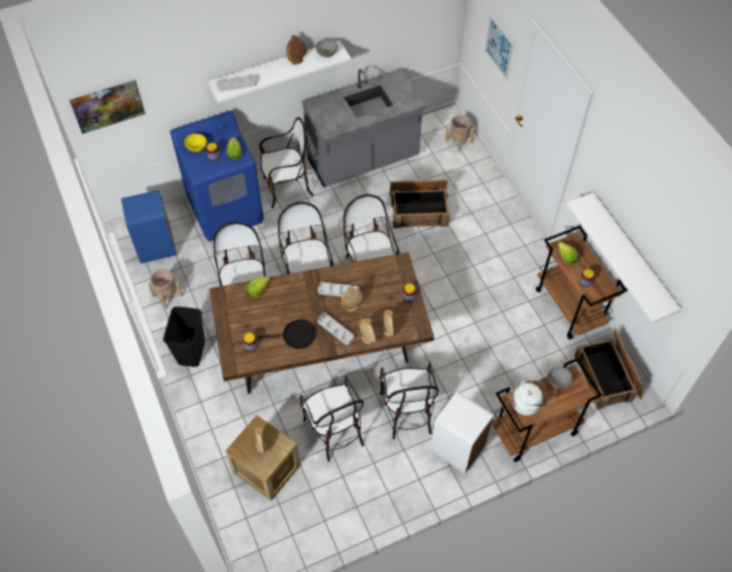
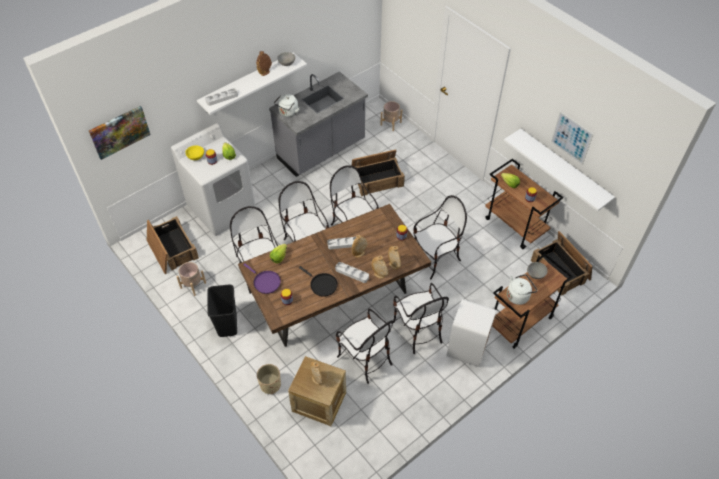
camera: 15 degrees left, 5 degrees down
blue trash can [121,190,177,263] -> crate [147,216,199,274]
blue washing machine [170,111,264,241] -> white washing machine [171,123,256,236]
black frying pan [259,320,316,349] -> black frying pan turned 60 degrees clockwise [299,266,338,297]
chair [260,117,314,208] -> chair moved to [413,195,467,279]
picture [485,15,514,79] -> picture moved to [551,111,594,165]
none -> purple frying pan [243,263,281,294]
none -> beige planter [257,364,281,394]
none -> white kettle [274,94,300,117]

